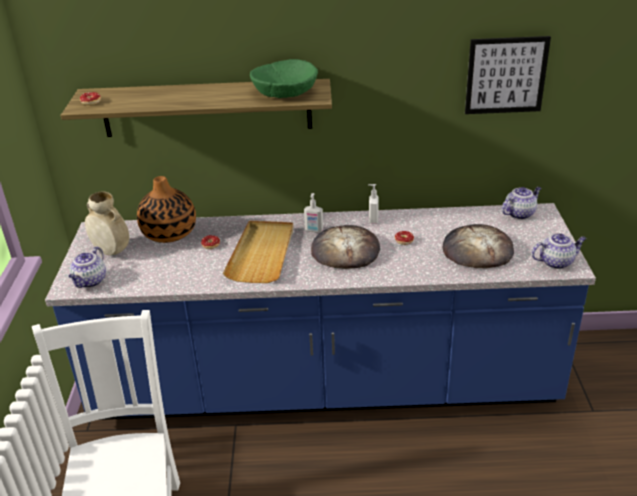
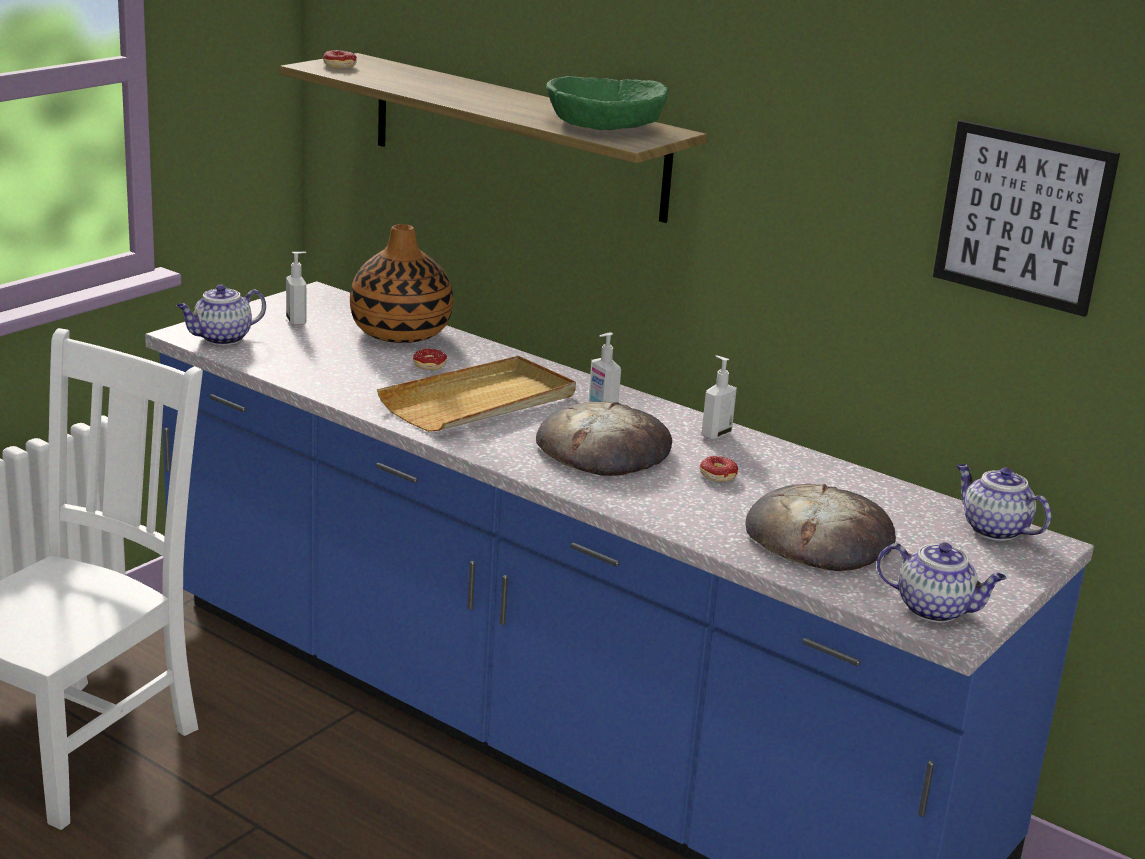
camera: 35 degrees right, 10 degrees down
beige vase [85,191,129,255] -> soap dispenser [286,252,307,326]
teapot [502,187,541,220] -> teapot turned 135 degrees counterclockwise [956,464,1051,541]

